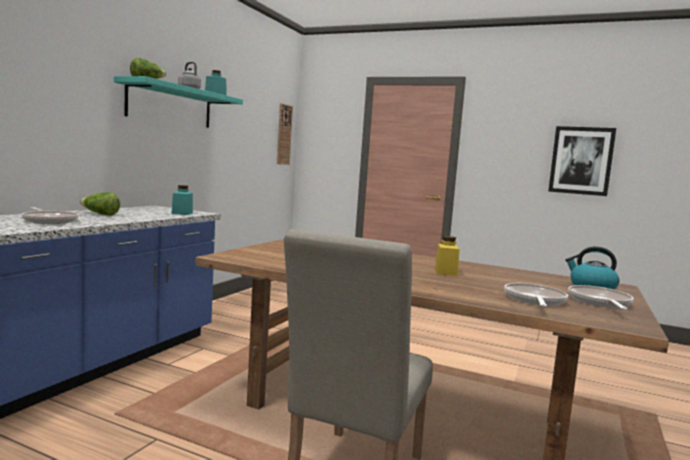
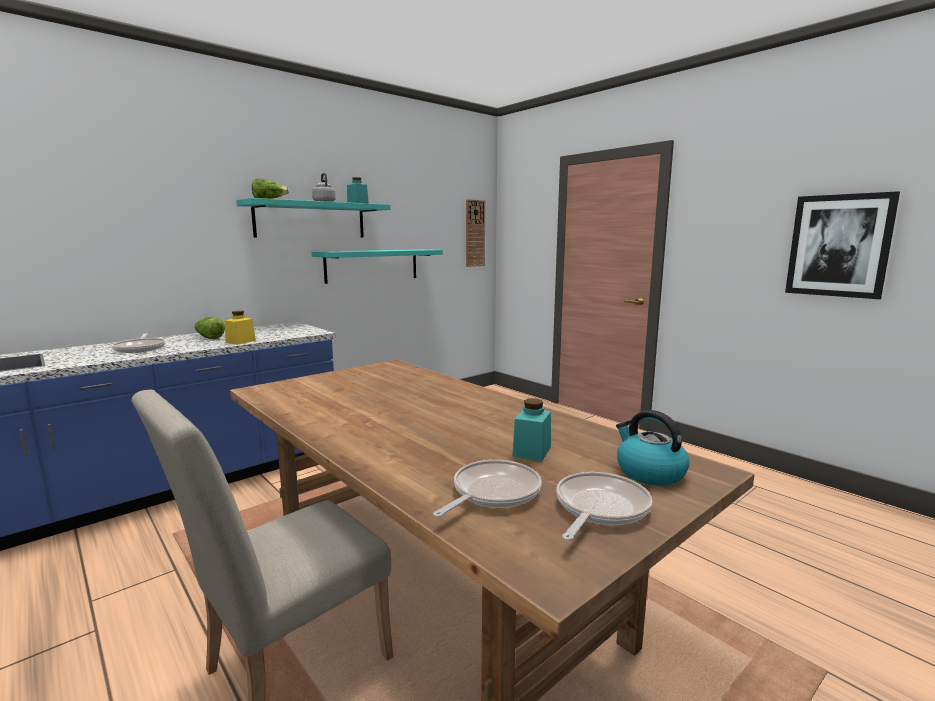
camera: 25 degrees right, 5 degrees up
turquoise jar [172,185,193,215] -> turquoise jar moved to [512,398,551,461]
yellow jar [435,236,459,276] -> yellow jar moved to [224,311,256,345]
none -> turquoise shelf [311,249,443,284]

